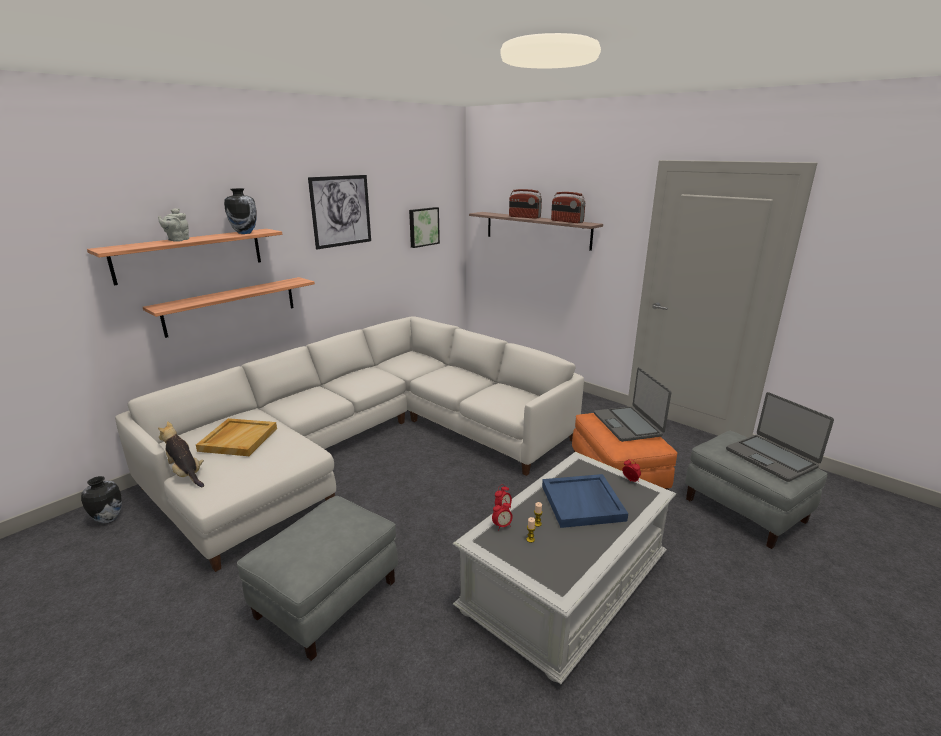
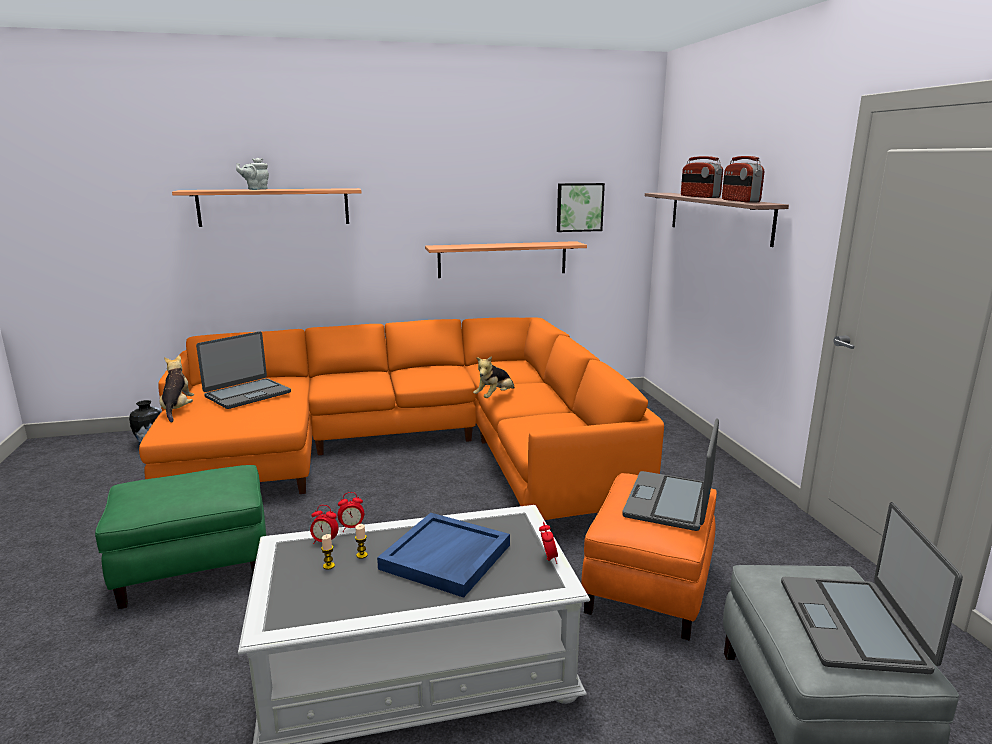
camera: 35 degrees right, 5 degrees down
white sofa [115,316,584,572] -> orange sofa [139,317,664,520]
shelf [143,277,315,338] -> shelf moved to [425,241,587,278]
beige tray [196,418,277,456] -> laptop [196,331,291,409]
vase [224,188,257,234] -> none
grey ottoman [237,496,398,661] -> green ottoman [95,465,266,609]
picture [308,175,371,249] -> none
none -> plush toy [473,356,515,398]

